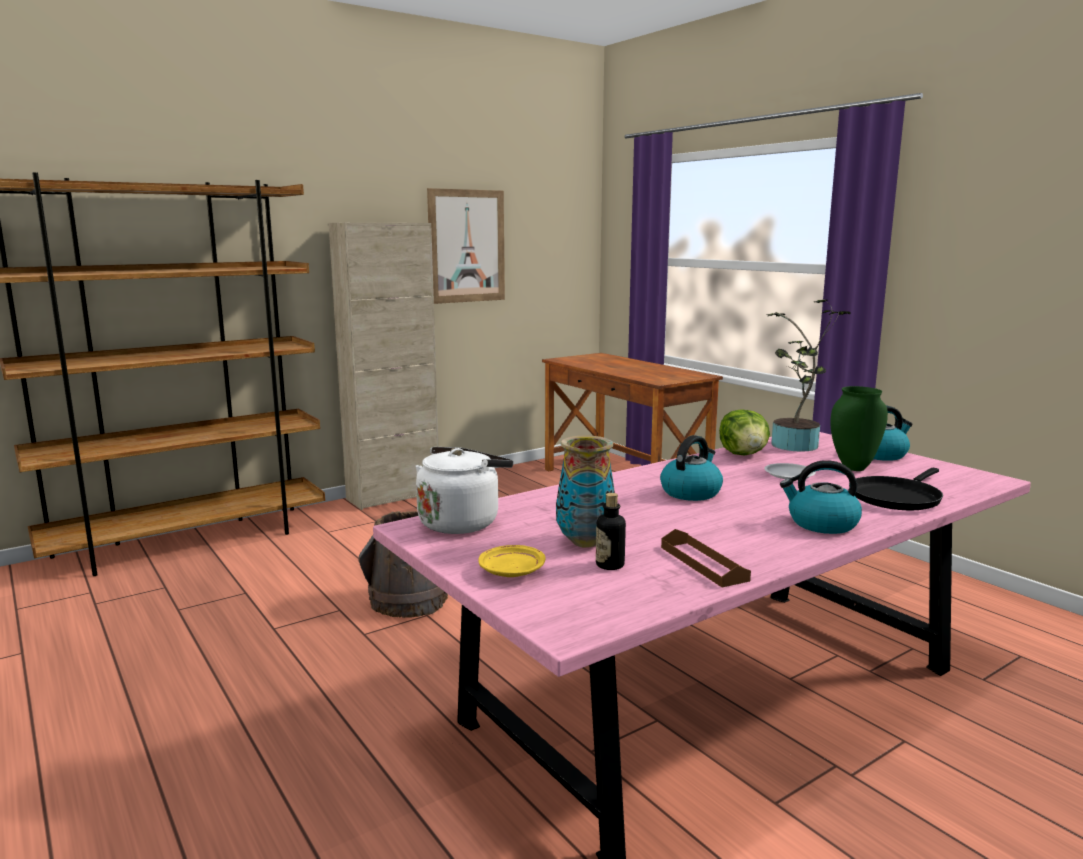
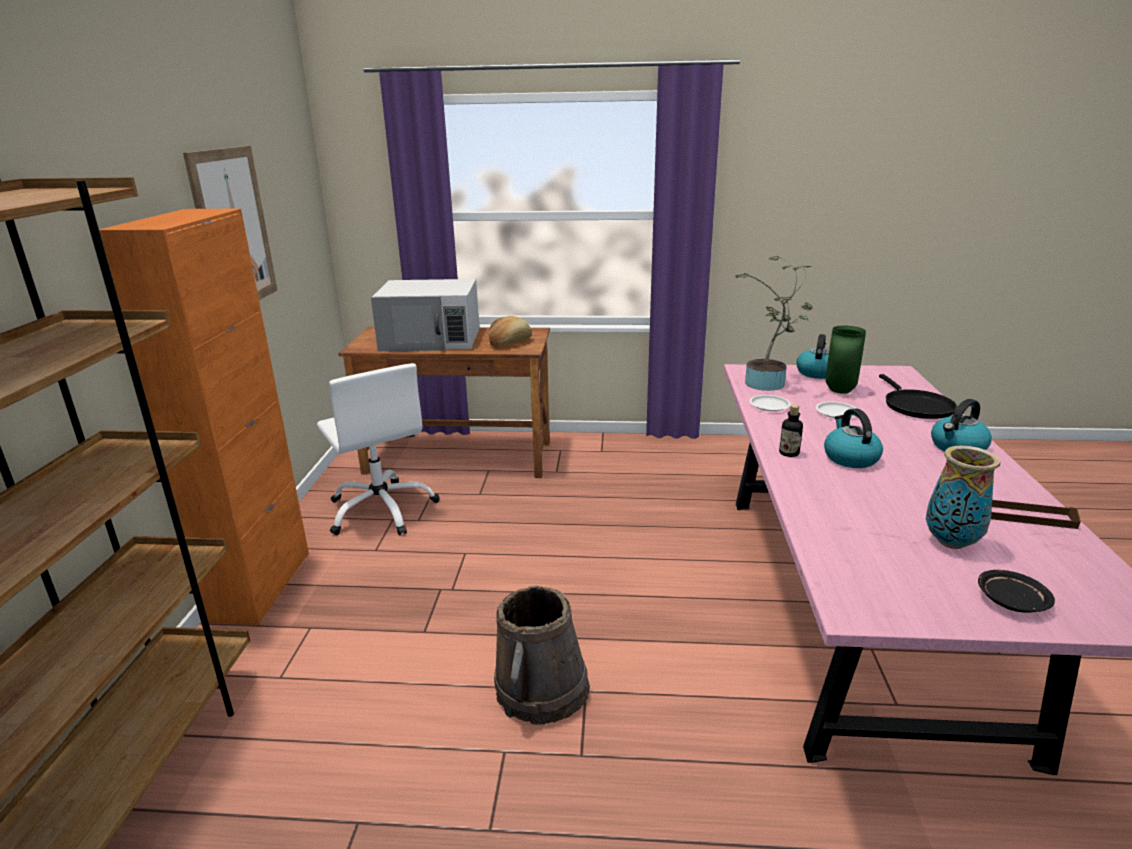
camera: 50 degrees left, 10 degrees up
beige cabinet [329,223,439,510] -> orange cabinet [99,208,309,625]
white kettle [415,447,513,534] -> none
yellow plate [478,545,545,577] -> black plate [978,570,1055,613]
bottle [596,493,626,570] -> bottle moved to [779,405,803,457]
lettuce [719,409,770,455] -> white plate [749,395,791,411]
none -> white office chair [317,363,440,536]
none -> white microwave [371,279,480,352]
none -> bread [489,316,532,348]

